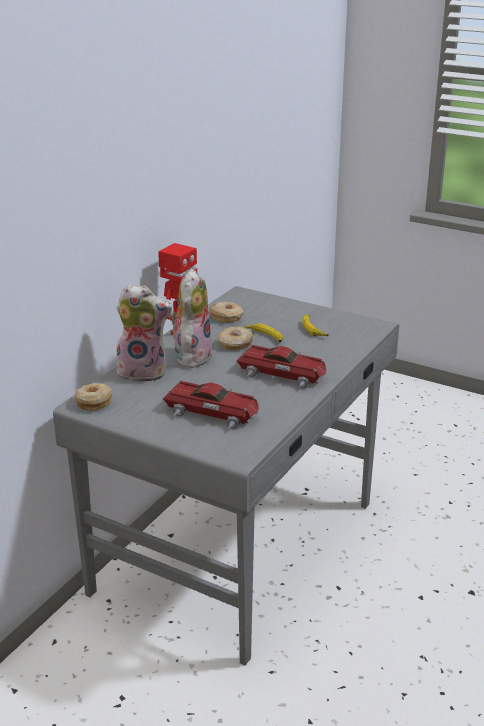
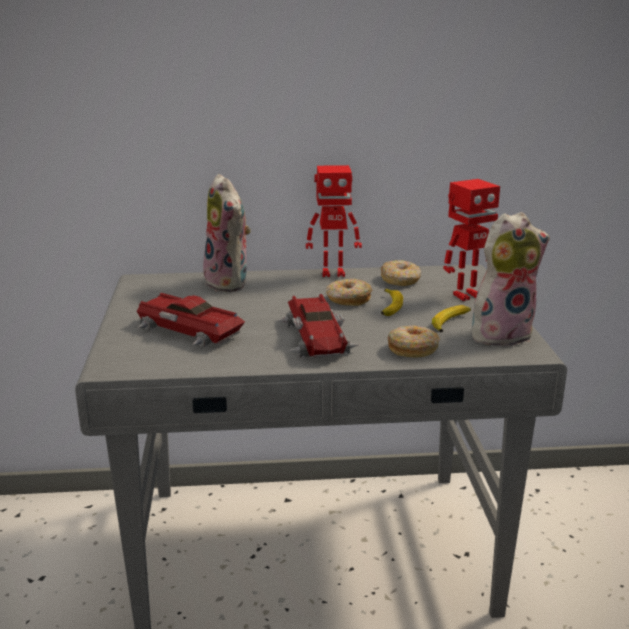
camera: 55 degrees right, 5 degrees down
donut [75,383,112,411] -> donut moved to [388,326,440,357]
toy car [163,381,259,429] -> toy car turned 135 degrees clockwise [137,293,245,348]
plush toy [169,269,213,368] -> plush toy moved to [472,212,550,346]
none -> toy robot [443,179,500,301]

